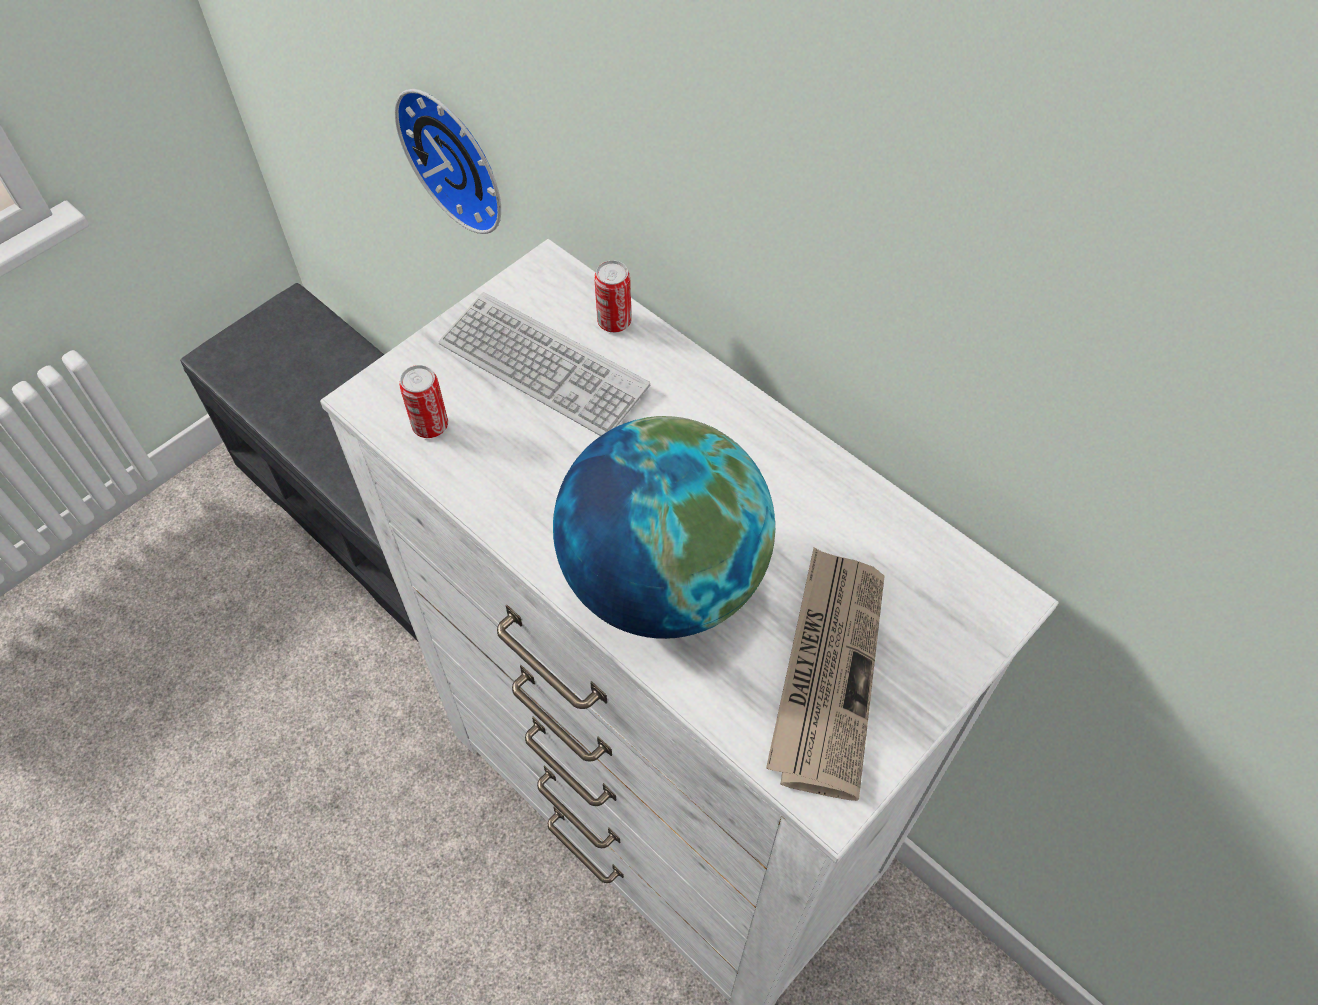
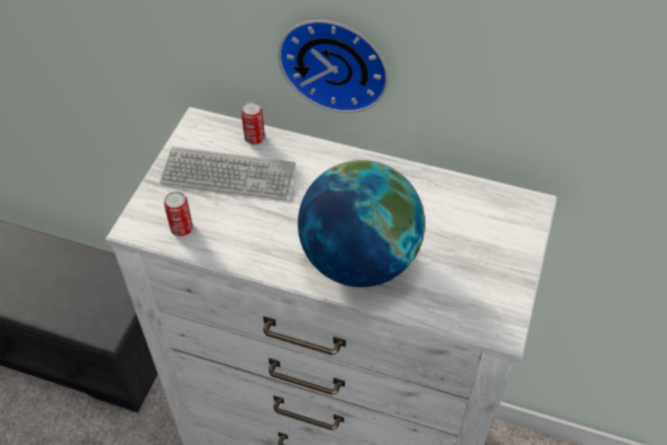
camera: 25 degrees left, 5 degrees down
wall clock [395,89,501,234] -> wall clock moved to [278,20,388,113]
newspaper [766,547,885,801] -> none

